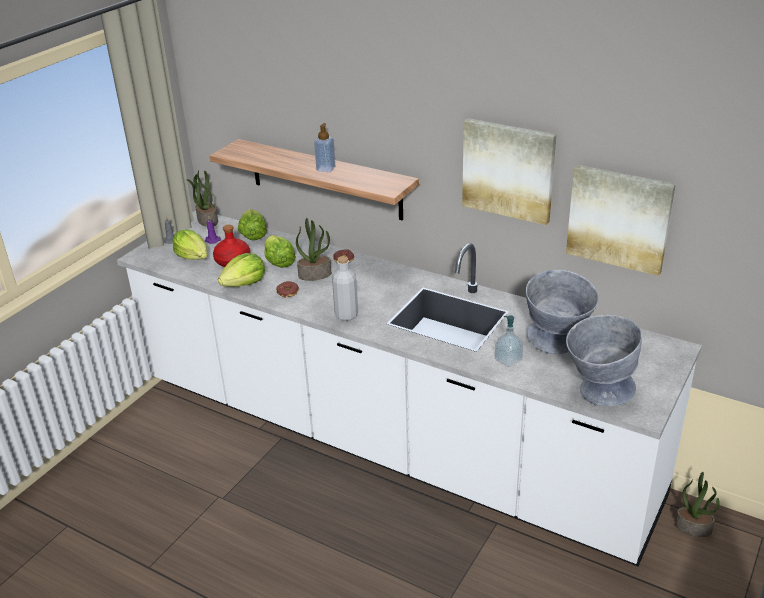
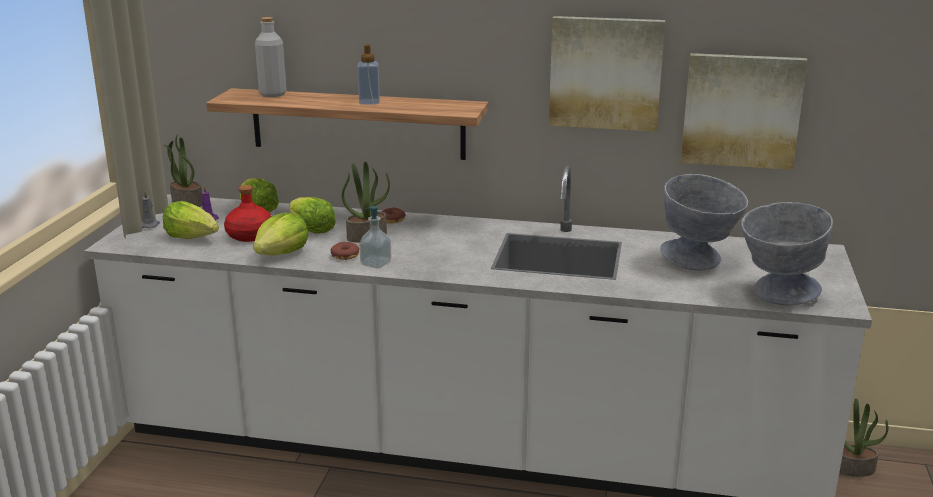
camera: 20 degrees left, 10 degrees down
grey bottle [332,256,358,321] -> grey bottle moved to [255,17,287,97]
soap dispenser [495,315,523,367] -> soap dispenser moved to [359,206,391,269]

